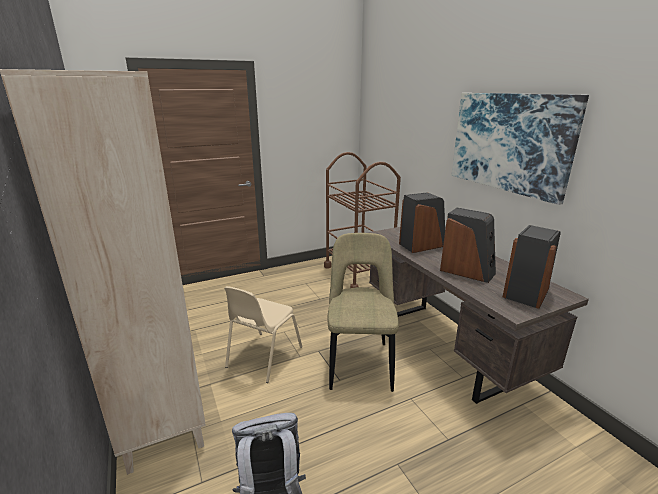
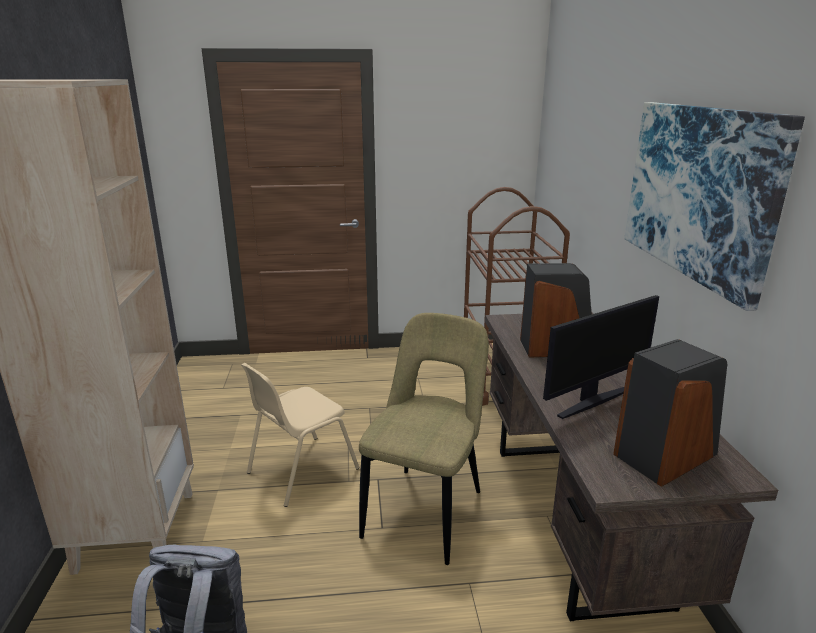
camera: 20 degrees right, 0 degrees up
speaker [440,208,496,283] -> monitor [543,295,659,419]

